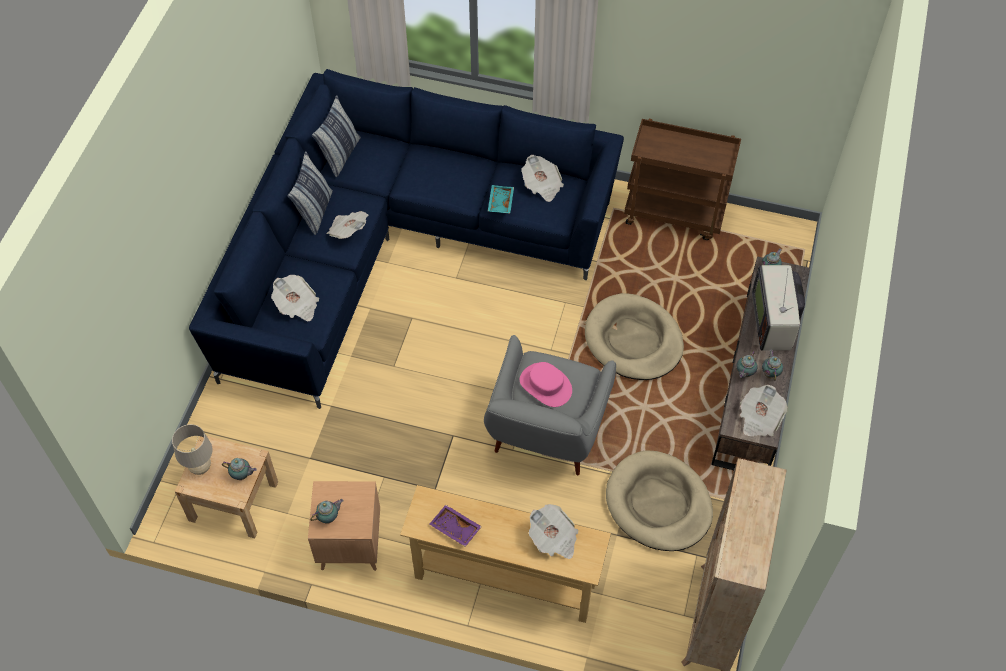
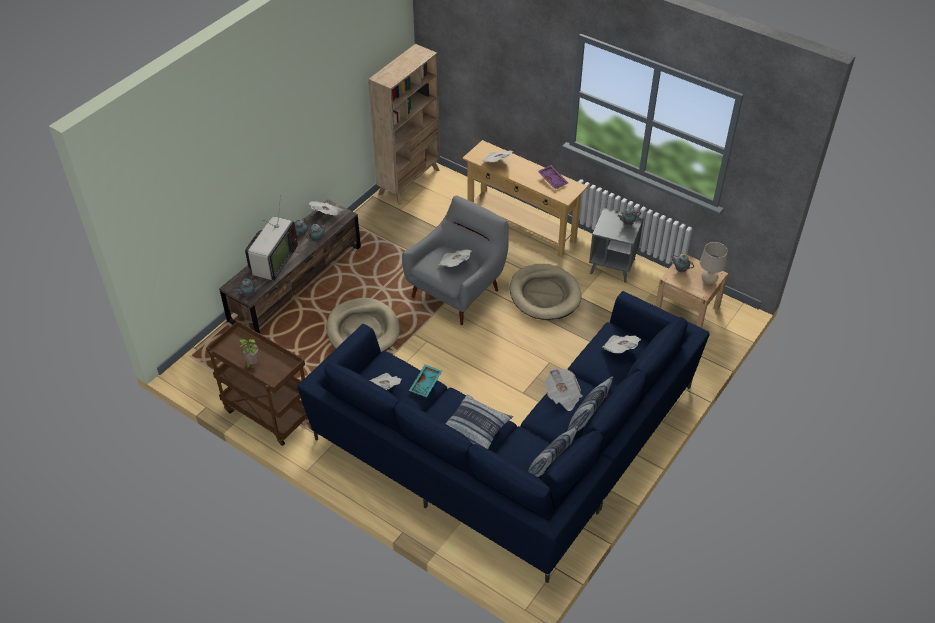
camera: 160 degrees left, 10 degrees down
brown side table [308,481,380,571] -> grey side table [589,208,644,283]
pink hat [520,362,572,407] -> newspaper [438,249,472,267]
beige dog bed [606,451,713,551] -> beige dog bed moved to [510,264,582,320]
none -> potted plant [238,339,259,370]
none -> pillow [446,395,513,449]

